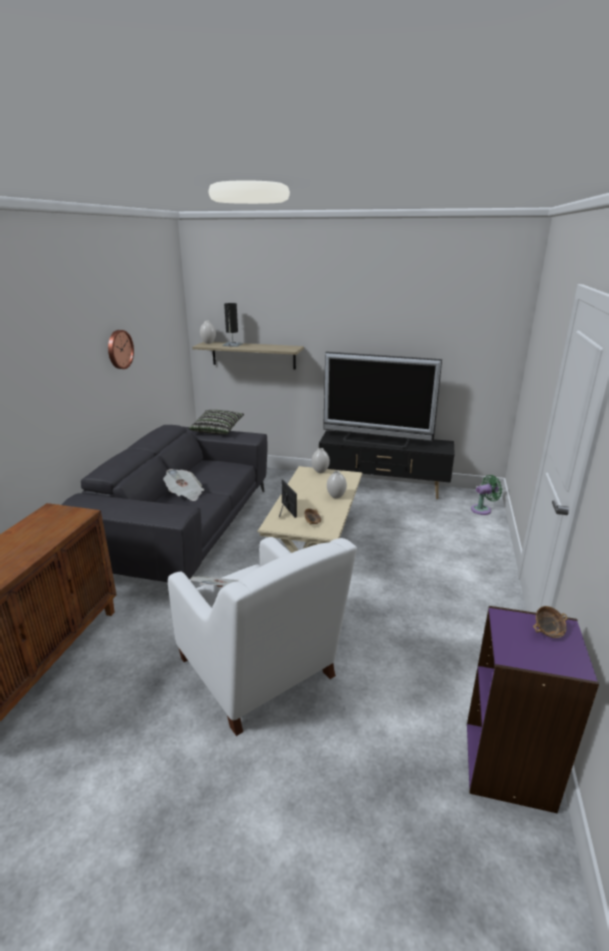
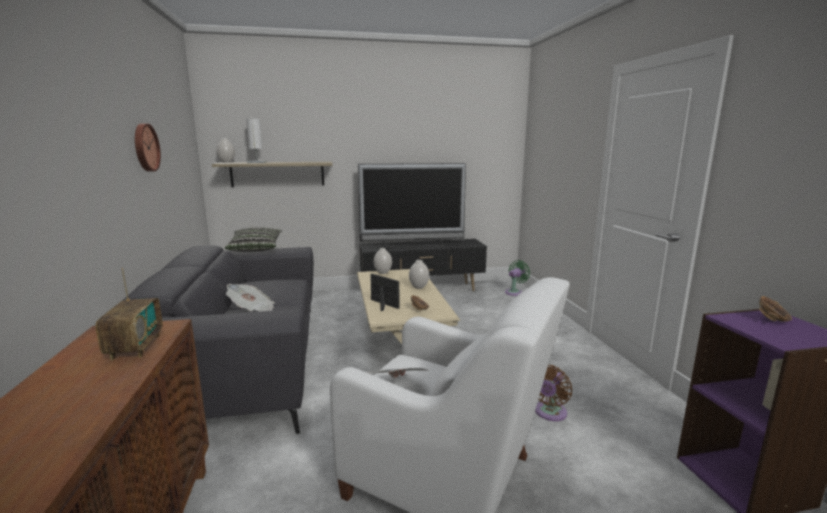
camera: 25 degrees left, 10 degrees down
black table lamp [222,303,243,347] -> white table lamp [246,119,267,163]
none -> radio [96,268,163,360]
none -> brown fan [535,365,572,421]

